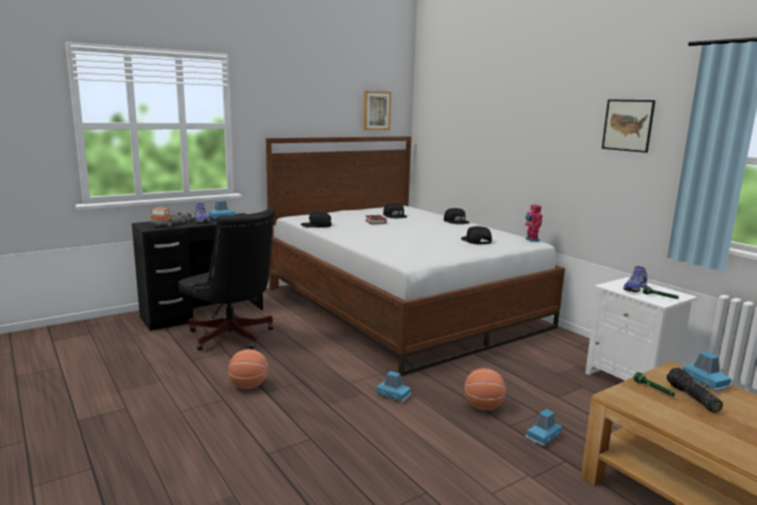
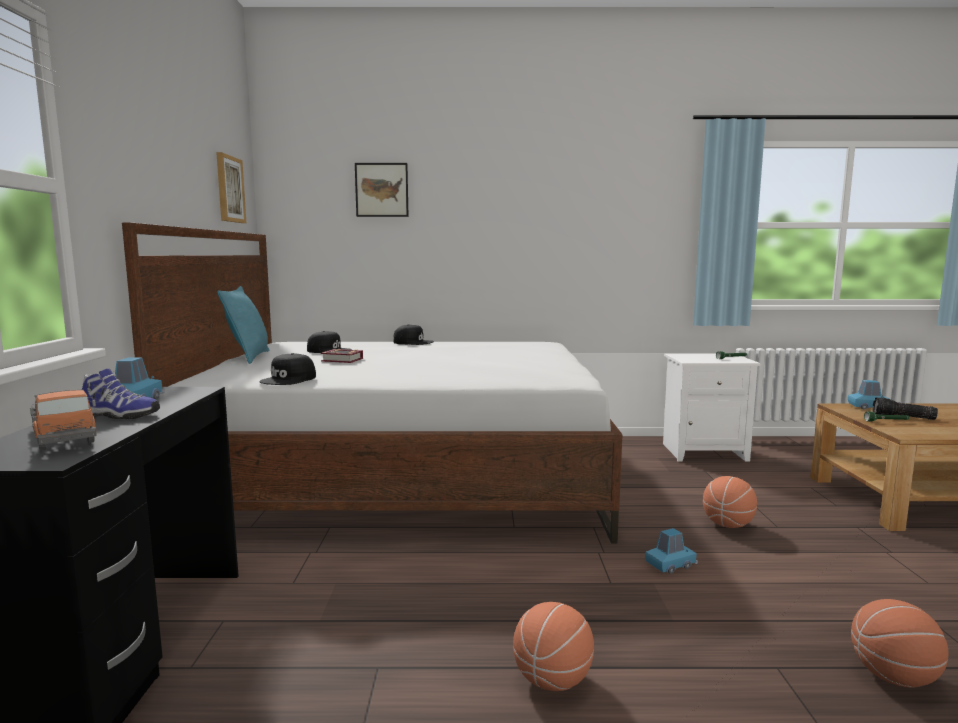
camera: 55 degrees left, 5 degrees down
black office chair [179,208,275,351] -> none
black cap [461,226,492,244] -> none
toy robot [525,204,543,242] -> none
blue toy car [525,409,562,446] -> none
picture [602,99,655,153] -> picture moved to [355,163,408,217]
shoe [623,266,647,293] -> none
none -> turquoise pillow [217,286,269,364]
none -> basketball [851,599,949,687]

